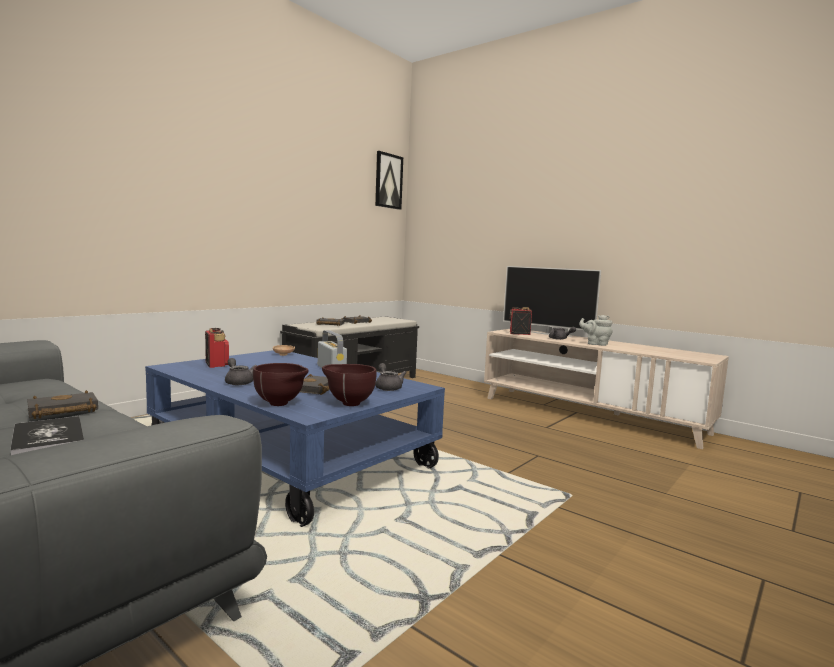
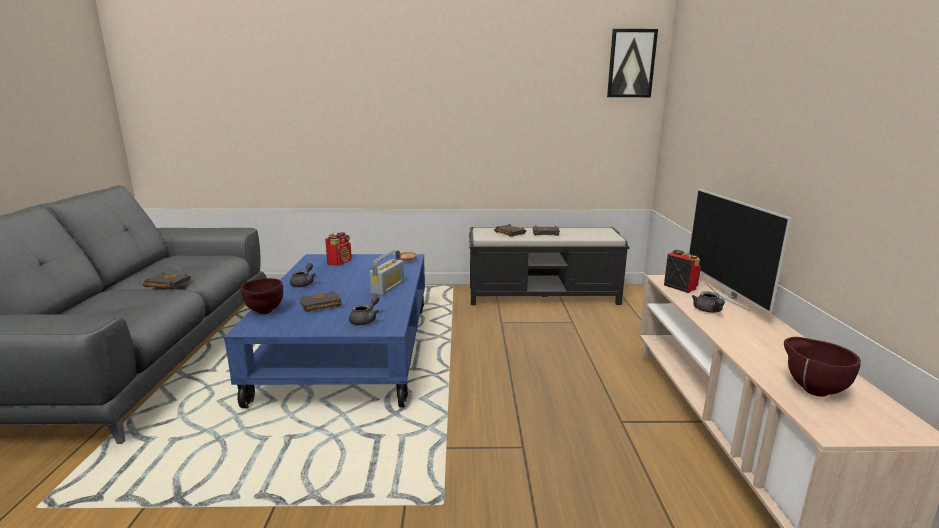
camera: 50 degrees right, 10 degrees up
book [10,416,84,455] -> none
brown bowl [322,364,377,406] -> brown bowl moved to [784,337,861,397]
grey teapot [579,315,613,346] -> none

